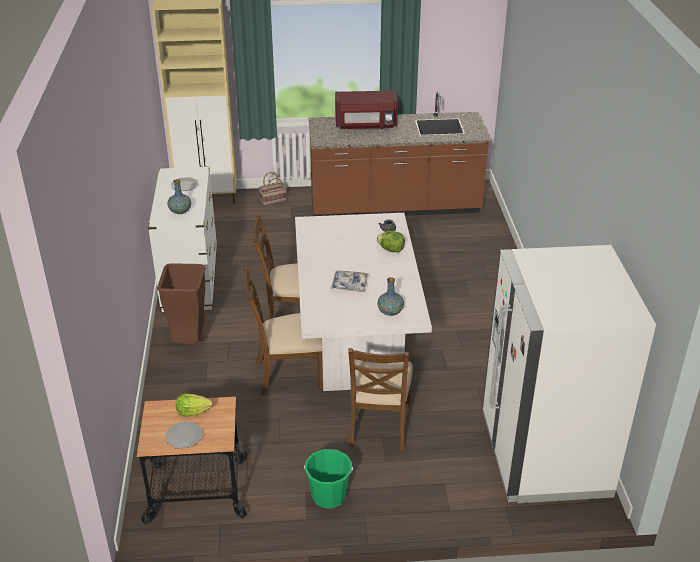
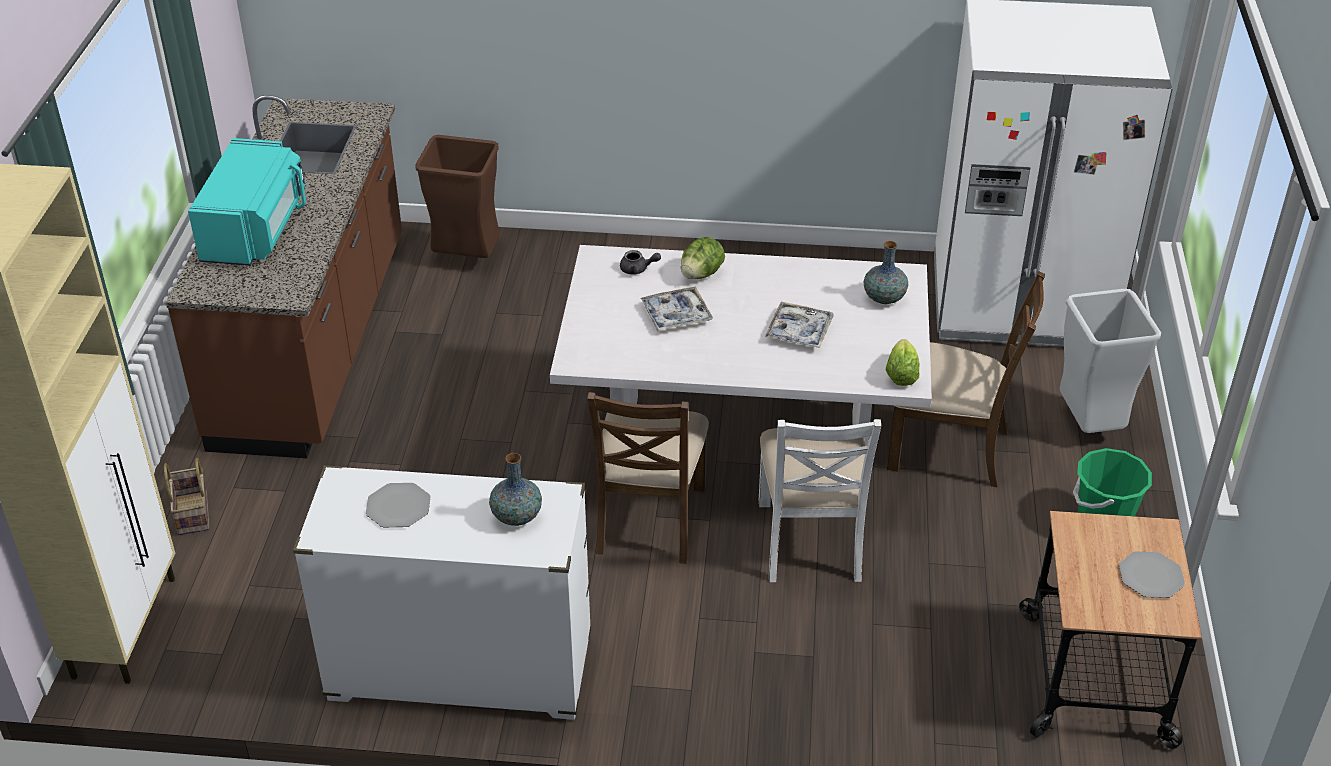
camera: 80 degrees left, 5 degrees up
brown trash can [157,263,205,344] -> brown trash can moved to [415,135,500,258]
lettuce [176,393,213,416] -> lettuce moved to [886,339,920,386]
brown chair [244,267,323,395] -> white chair [759,419,881,582]
red microwave [335,91,398,129] -> turquoise microwave [188,138,306,266]
none -> tray [641,287,713,331]
none -> grey trash can [1060,289,1161,433]

